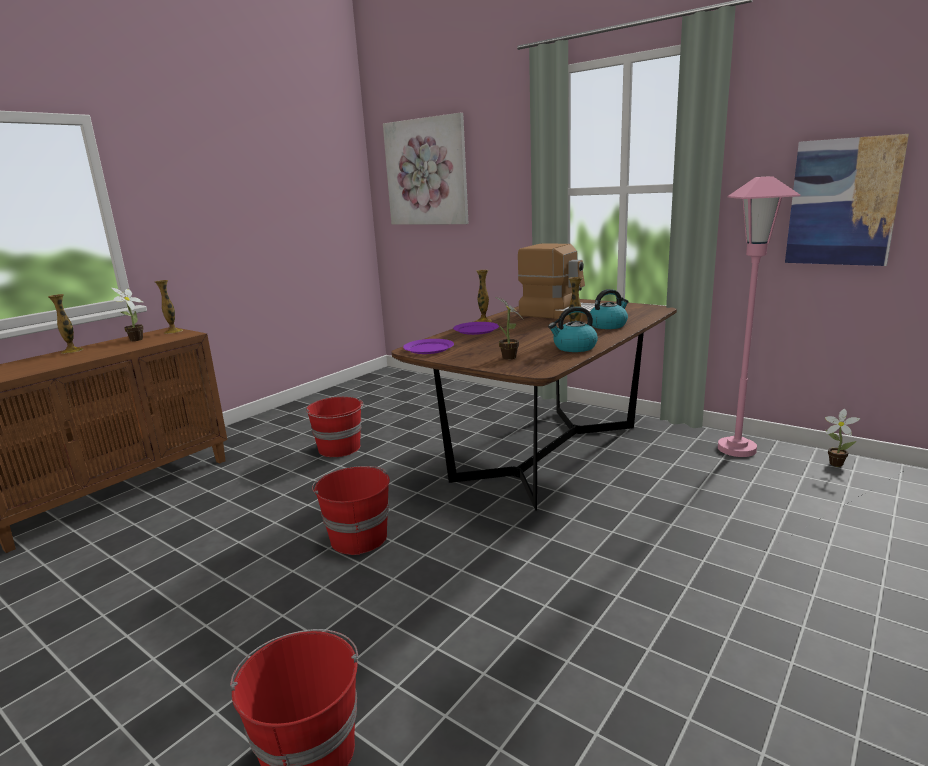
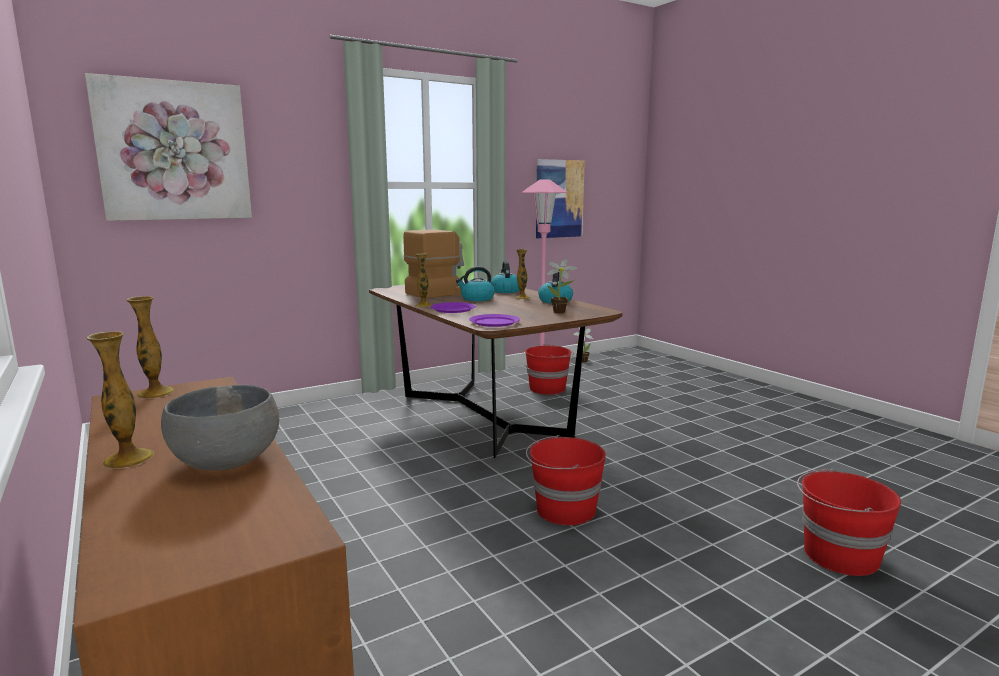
camera: 70 degrees left, 5 degrees down
potted plant [112,288,144,341] -> none
red bucket [306,397,363,457] -> red bucket moved to [525,344,574,395]
none -> grey bowl [161,385,279,471]
none -> kettle [456,267,495,301]

